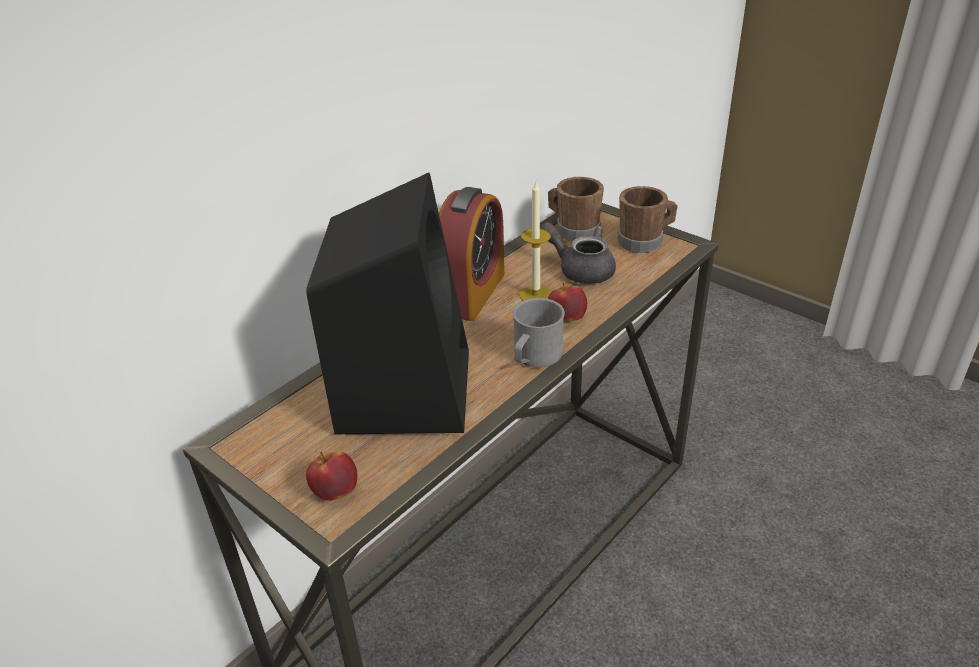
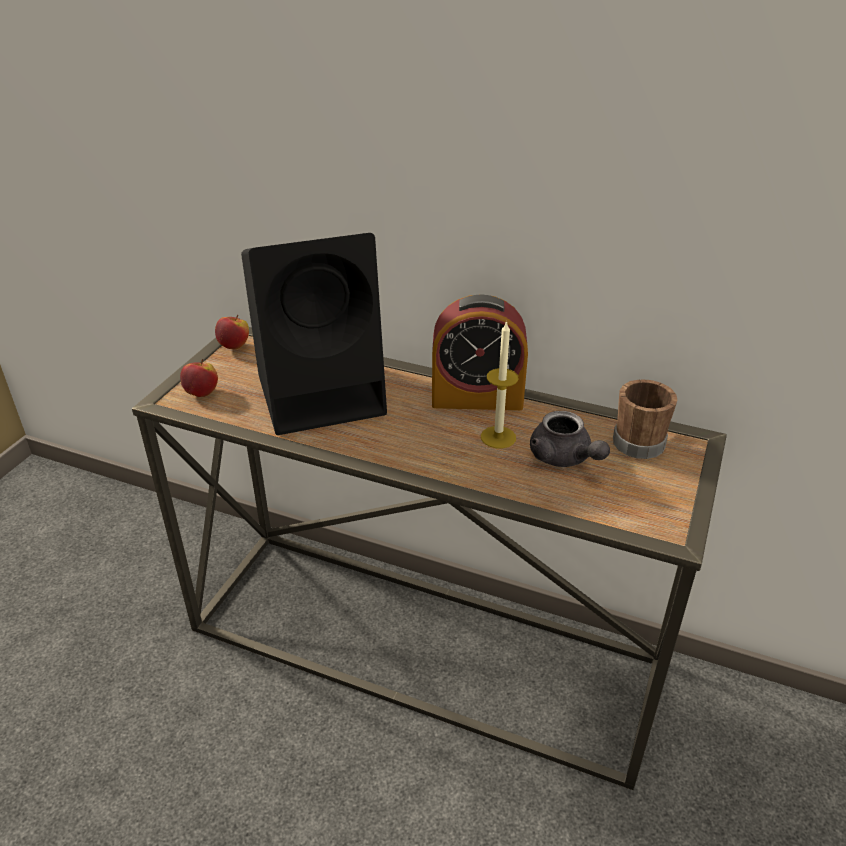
camera: 70 degrees right, 0 degrees up
grey mug [513,298,565,367] -> none
grey teapot [540,222,616,284] -> grey teapot turned 135 degrees clockwise [530,411,610,467]
apple [548,283,587,322] -> apple moved to [215,315,249,349]
brown mug [618,186,678,253] -> none

